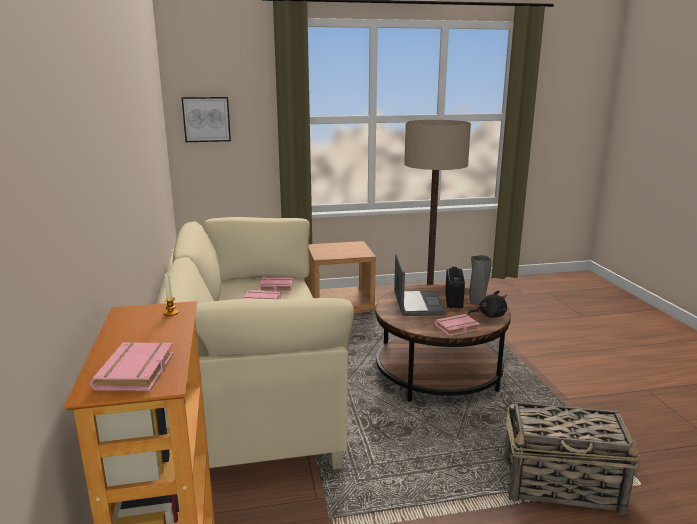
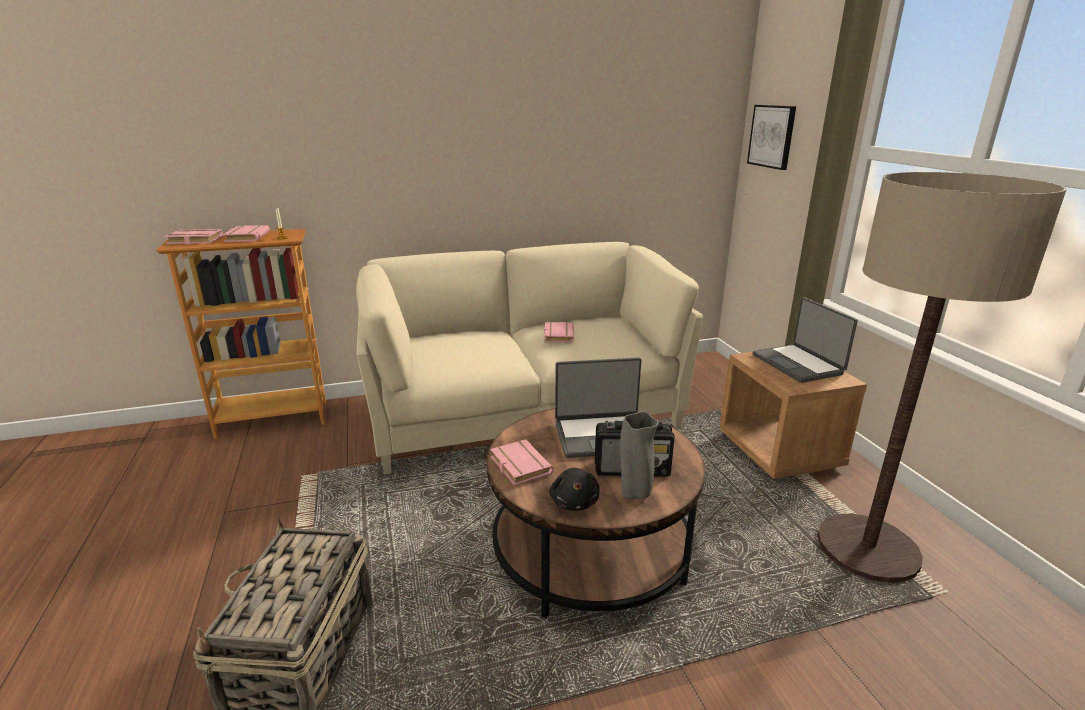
camera: 85 degrees right, 5 degrees up
pink book [259,278,293,292] -> pink book moved to [223,225,270,242]
none -> laptop [753,297,858,383]

